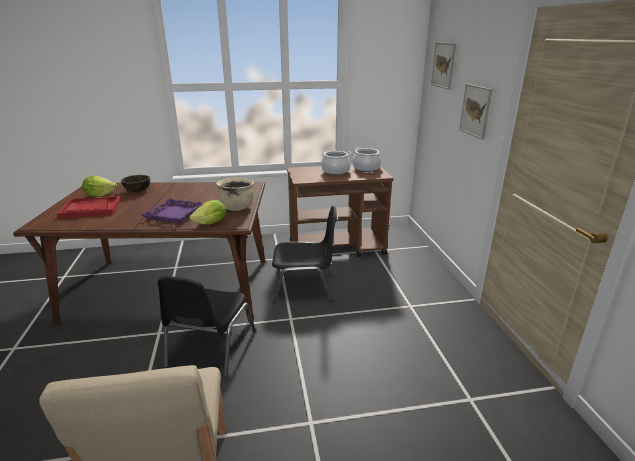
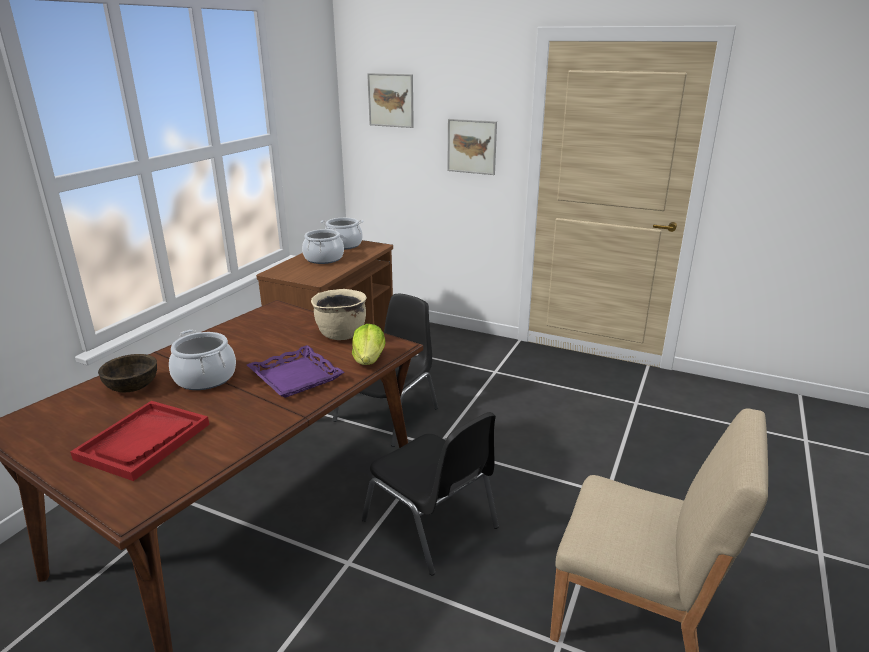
camera: 55 degrees left, 0 degrees up
lettuce [82,176,117,197] -> none
none -> cooking pot [169,330,236,390]

